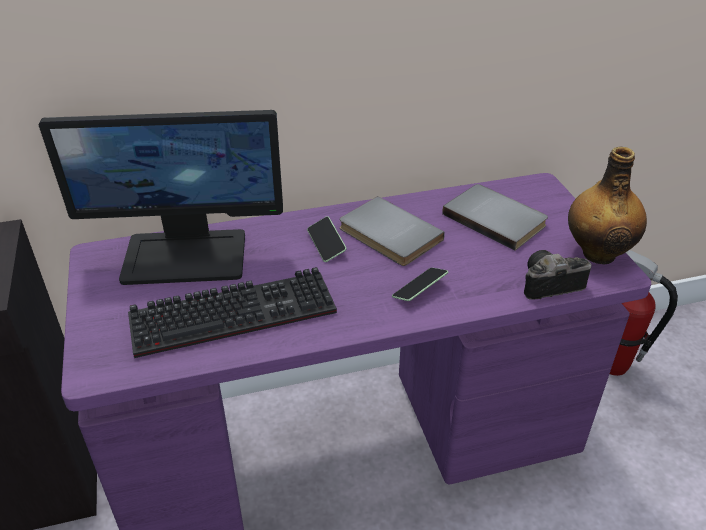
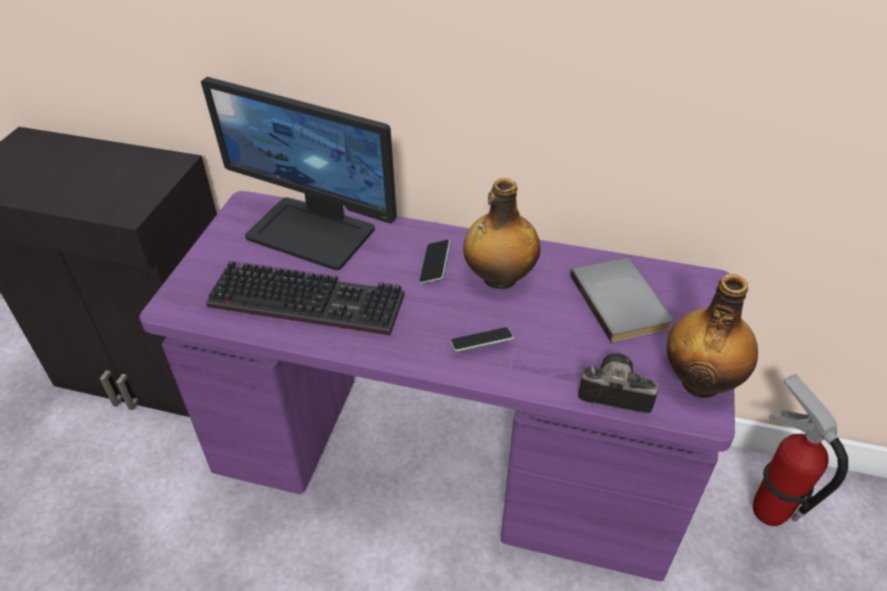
camera: 30 degrees right, 5 degrees up
grey book [340,196,445,266] -> bottle [463,178,541,289]

